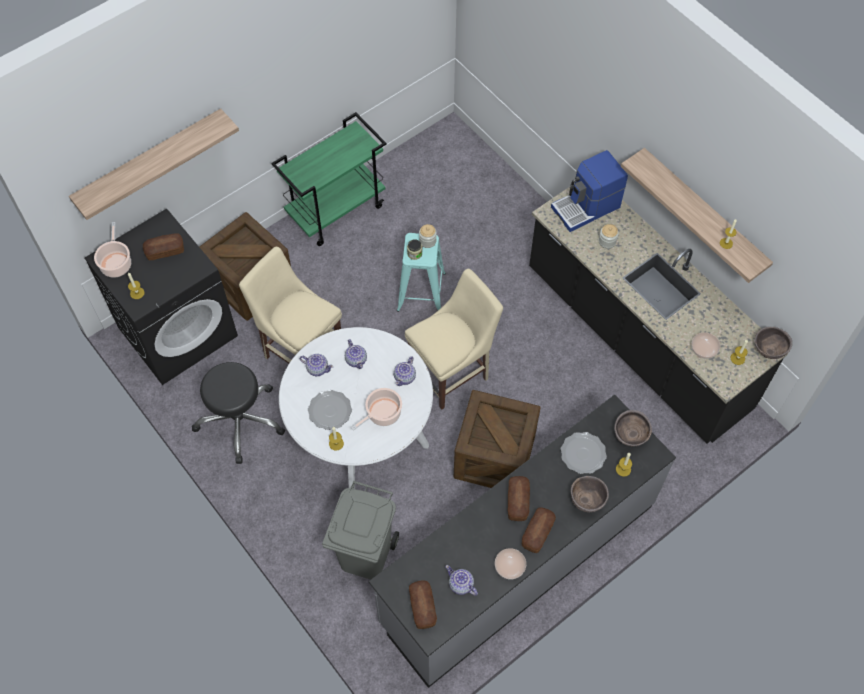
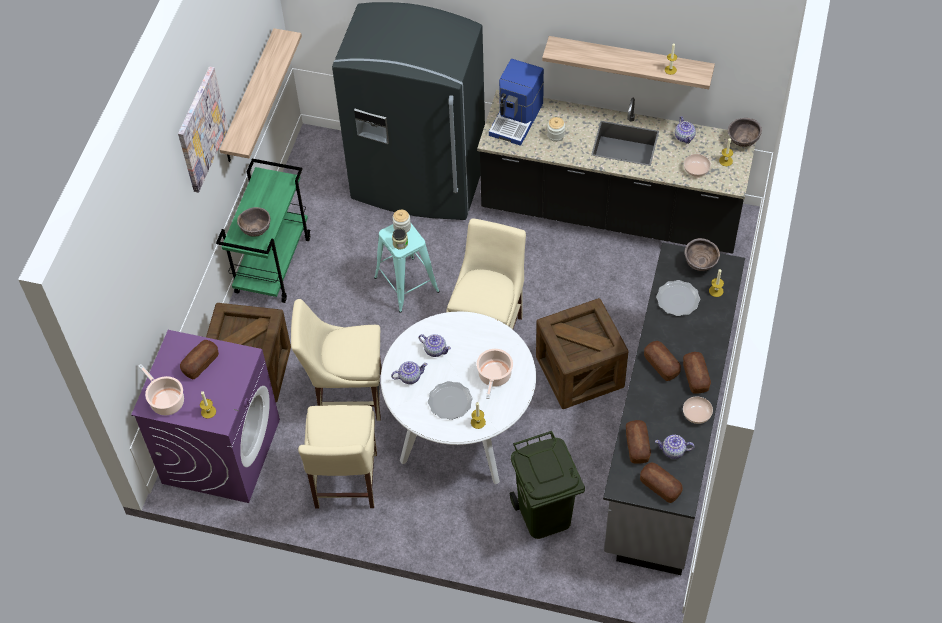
camera: 35 degrees left, 5 degrees down
shelf [69,108,239,220] -> shelf moved to [220,28,302,162]
black washing machine [85,209,238,385] -> purple washing machine [131,330,280,503]
black stool [192,362,285,464] -> beige chair [298,405,377,509]
grey trash can [322,481,399,580] -> green trash can [510,431,585,539]
teapot [394,356,416,386] -> teapot moved to [675,116,696,144]
brown bowl [571,476,609,512] -> brown bowl moved to [237,207,270,237]
none -> picture [178,67,228,193]
none -> grey fridge [332,2,485,220]
none -> bread [626,420,651,464]

